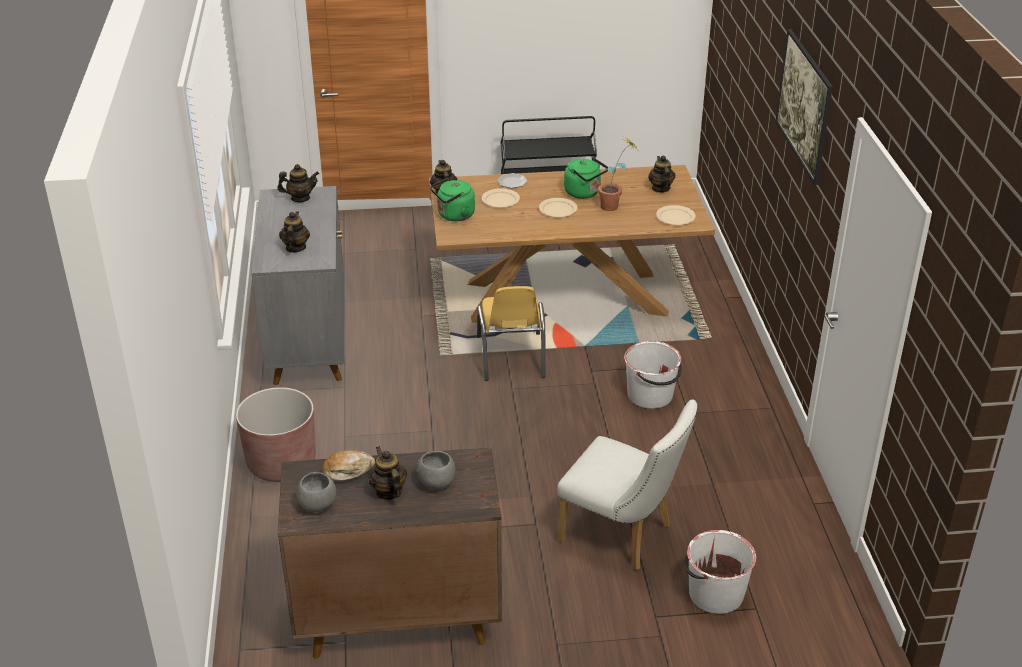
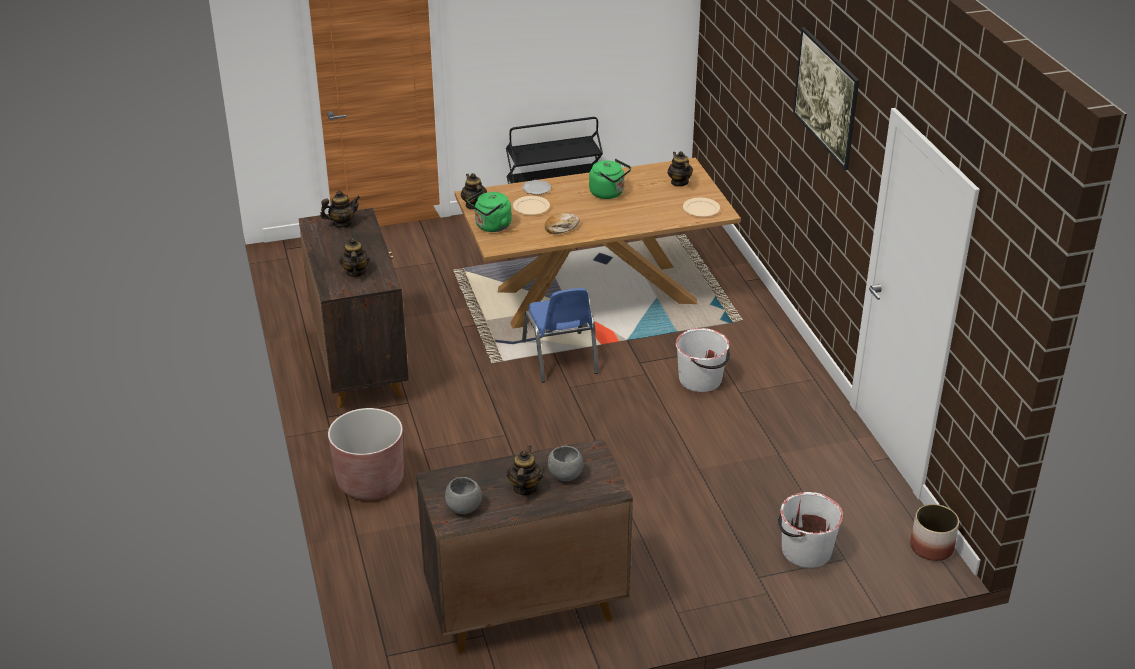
camera: 10 degrees left, 0 degrees up
grey cabinet [252,186,345,385] -> brown cabinet [299,208,409,408]
bread [322,450,375,482] -> bread moved to [545,213,580,234]
teapot [369,446,407,500] -> teapot turned 45 degrees clockwise [507,445,543,496]
yellow chair [477,286,546,381] -> blue chair [522,288,598,383]
beige plate [539,198,578,217] -> none
white chair [557,399,698,570] -> none
potted plant [598,137,636,211] -> none
none -> planter [910,504,959,561]

